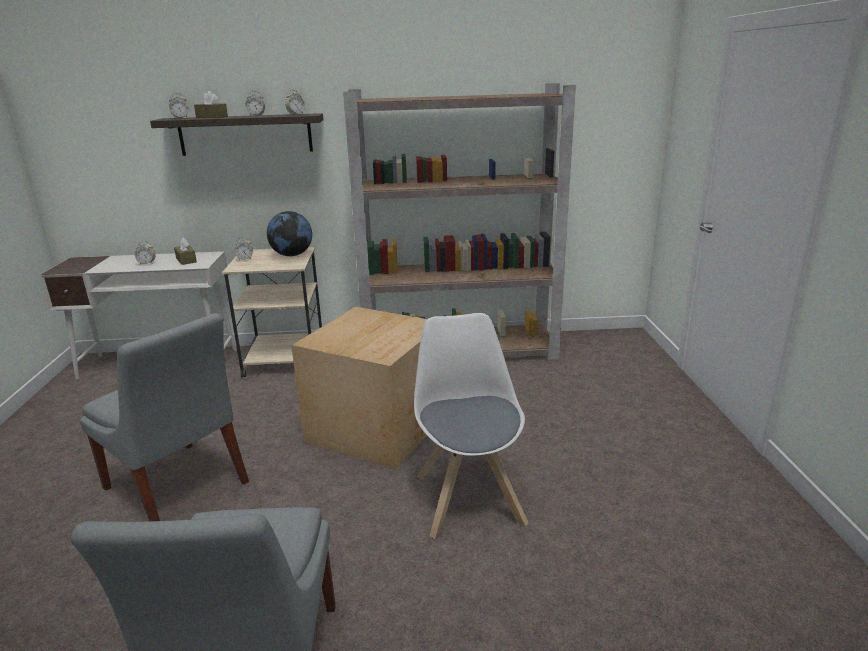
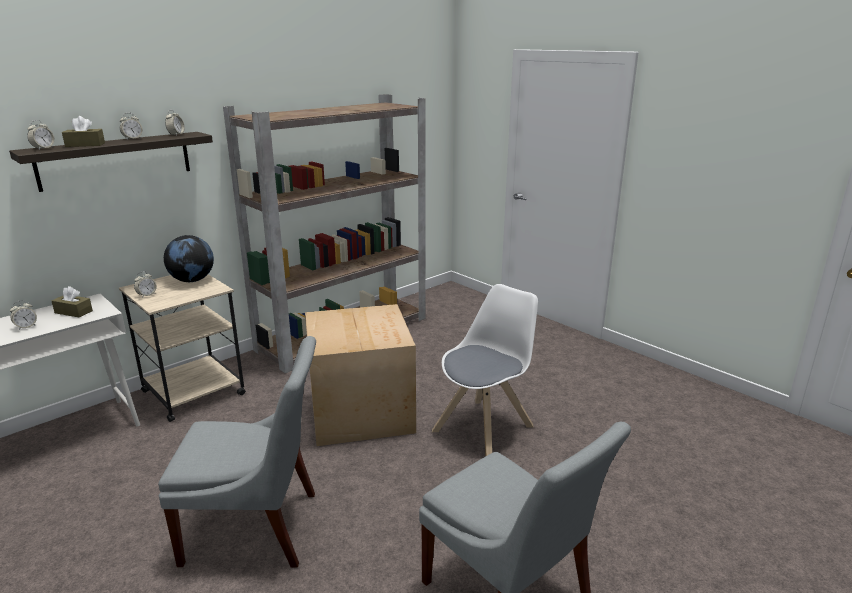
camera: 40 degrees left, 0 degrees up
chair [414,313,528,539] -> chair turned 90 degrees clockwise [432,284,538,457]

